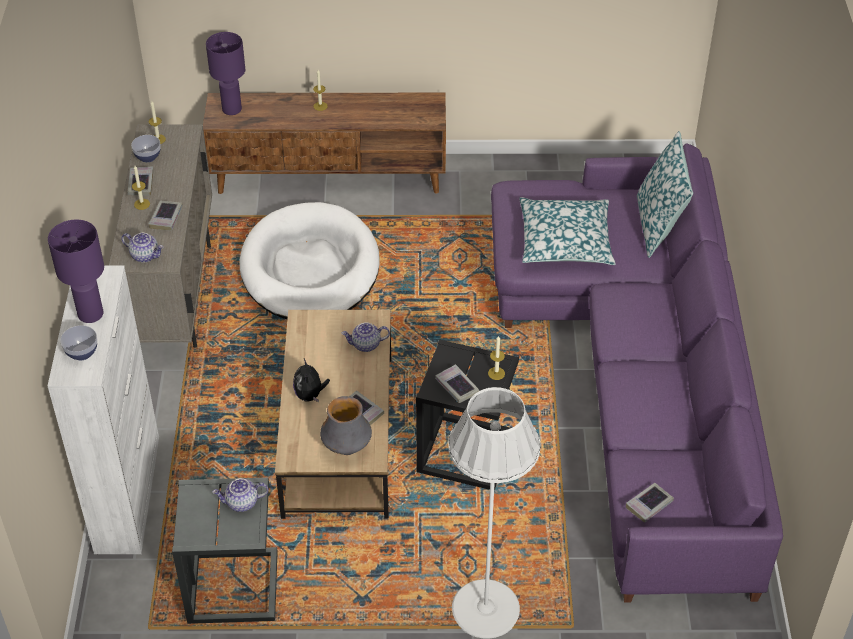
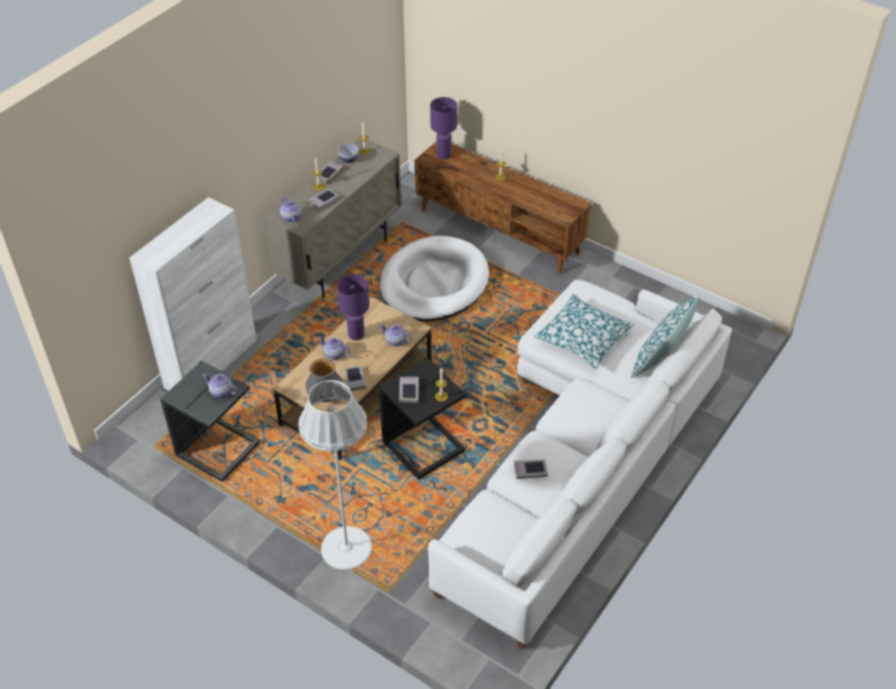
camera: 35 degrees right, 0 degrees up
purple table lamp [48,219,104,323] -> purple table lamp moved to [337,274,369,340]
bowl [60,325,97,360] -> none
plush toy [293,359,330,402] -> teapot [318,337,350,360]
purple sofa [491,143,783,602] -> white sofa [428,280,732,649]
book [626,483,674,523] -> book moved to [514,459,548,479]

